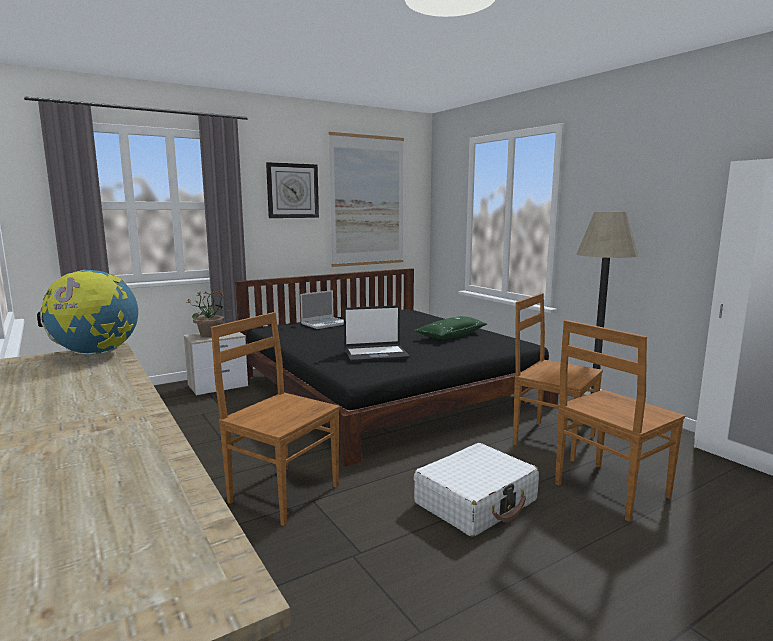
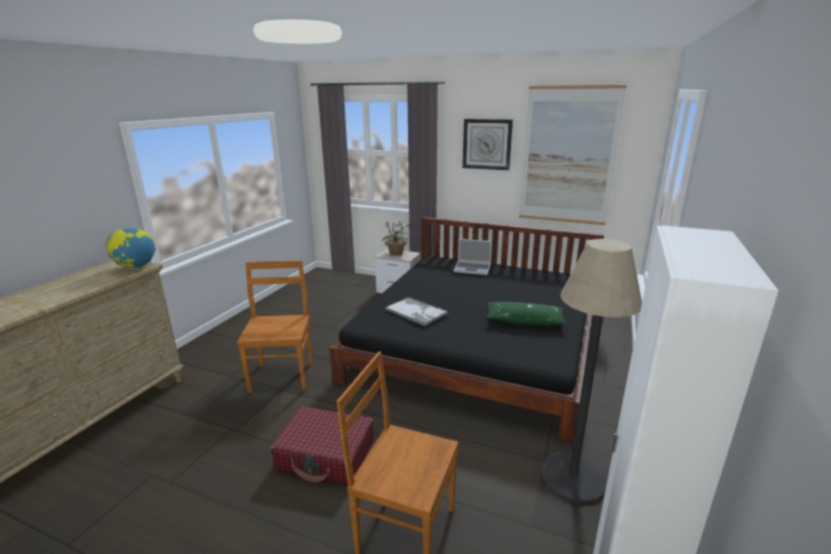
camera: 55 degrees right, 10 degrees up
laptop [344,306,410,362] -> tray [385,296,448,326]
white suitcase [414,443,539,537] -> red suitcase [271,406,374,485]
brown chair [513,293,603,462] -> none

